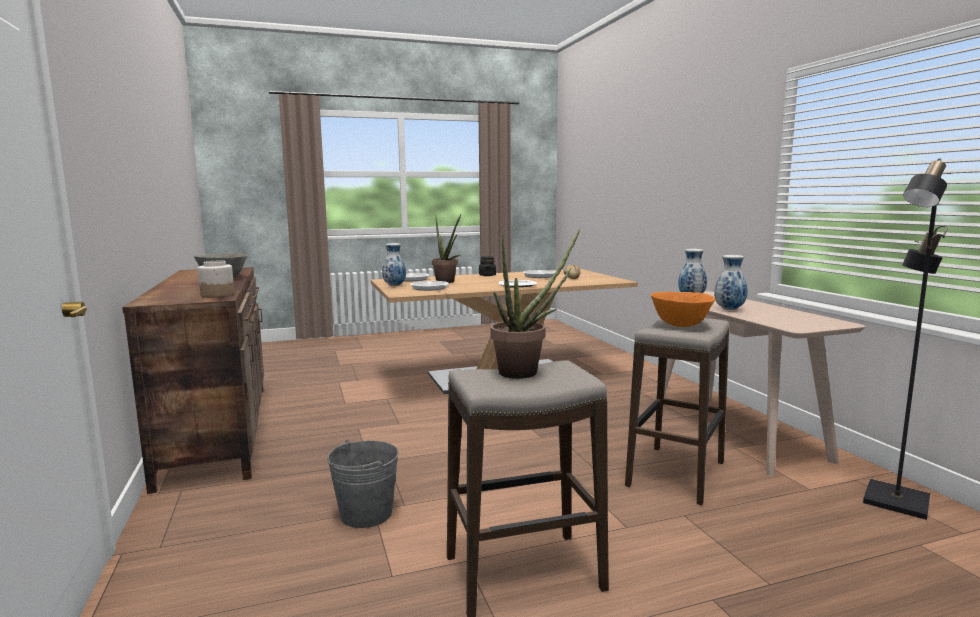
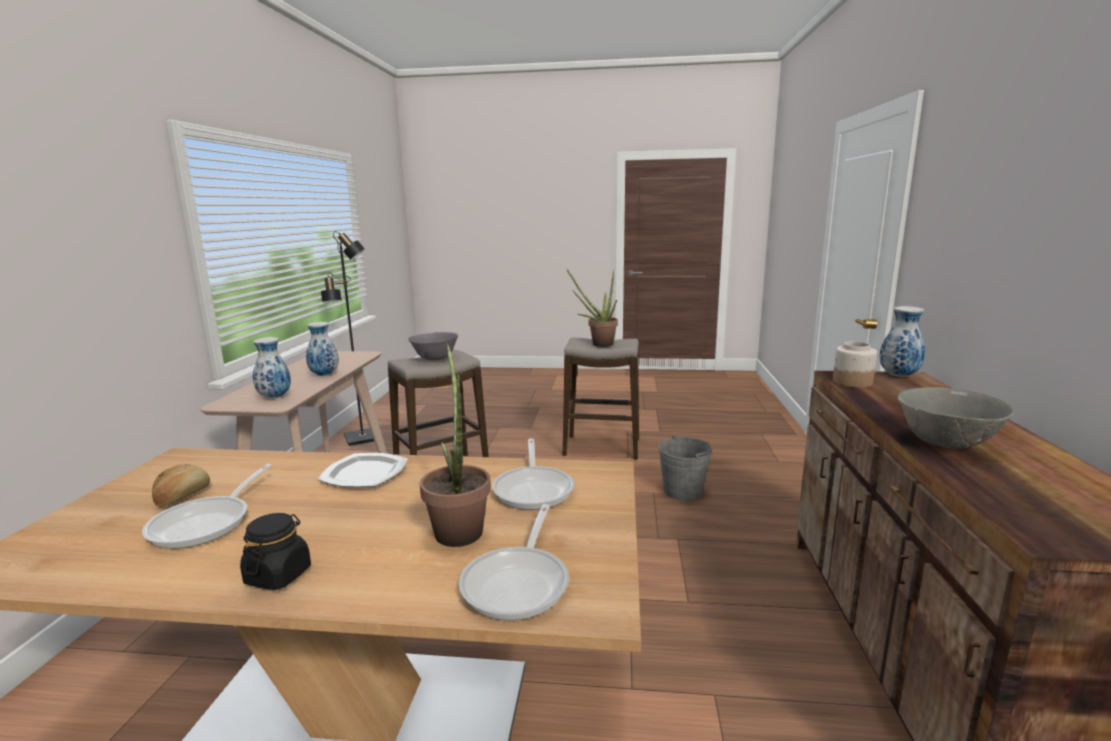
camera: 155 degrees left, 5 degrees up
vase [382,243,406,286] -> vase moved to [879,306,925,377]
orange bowl [651,292,716,327] -> grey bowl [408,332,458,361]

